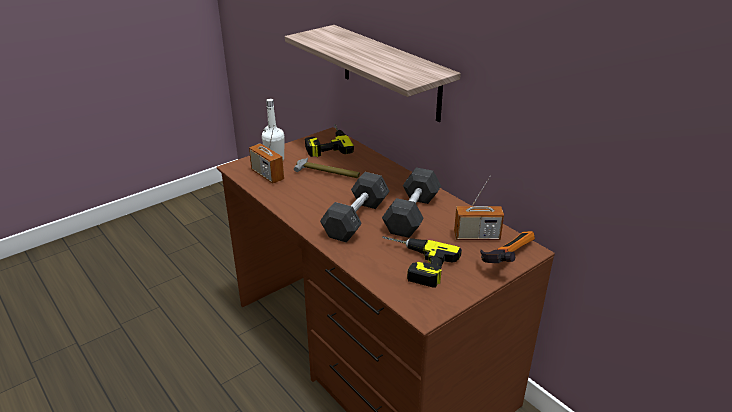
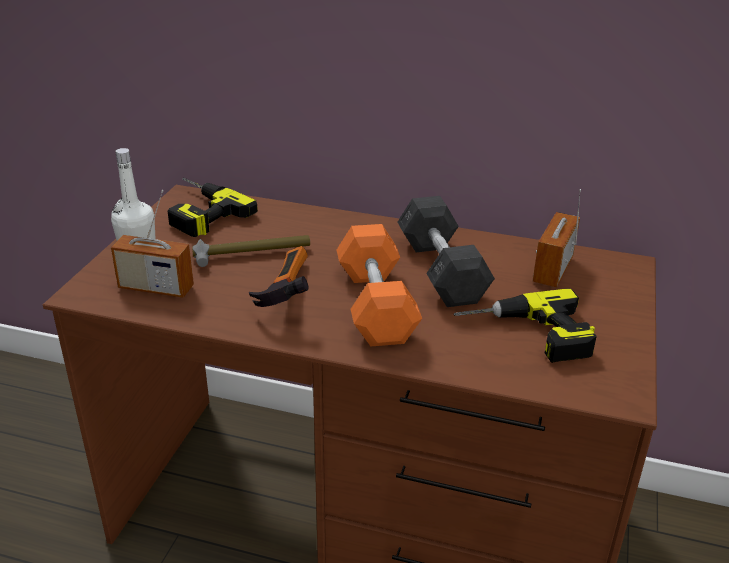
camera: 35 degrees left, 0 degrees up
shelf [285,25,461,122] -> none
grey dumbbell [320,172,390,243] -> orange dumbbell [337,224,422,346]
radio [454,175,504,240] -> radio turned 150 degrees clockwise [533,189,581,287]
hammer [480,231,535,263] -> hammer moved to [249,246,309,307]

